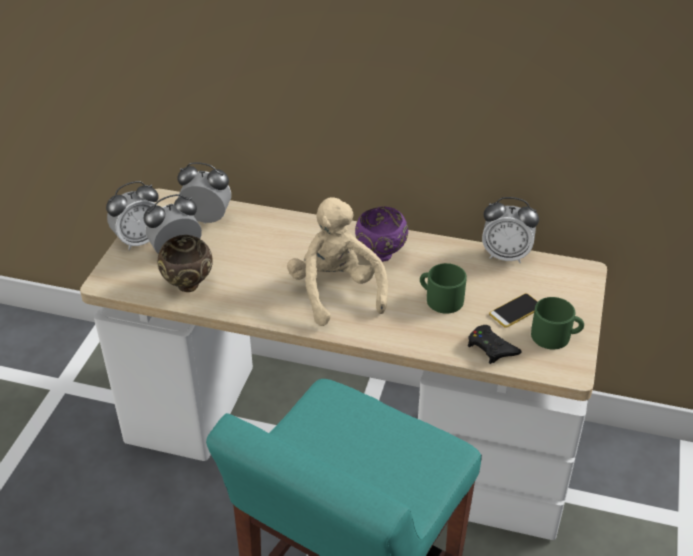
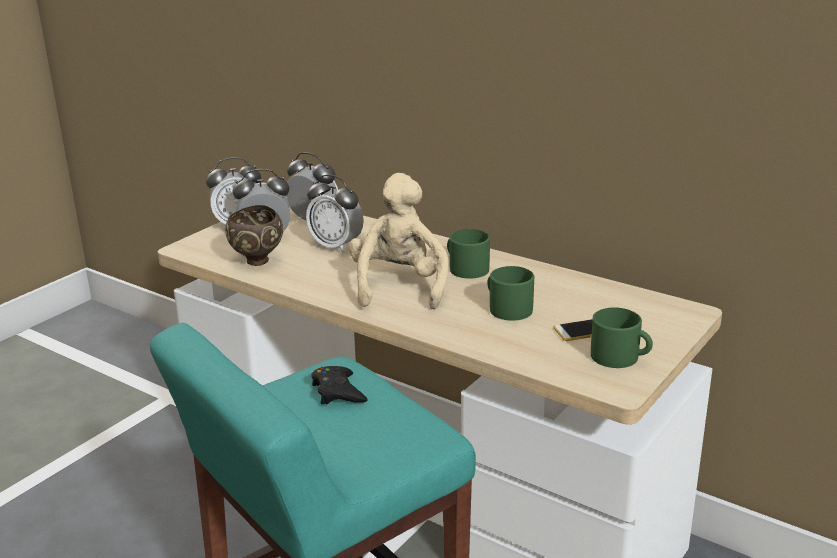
camera: 20 degrees right, 15 degrees down
purple bowl [355,207,408,262] -> green mug [447,229,490,279]
black game controller [468,325,522,364] -> black game controller moved to [311,366,368,405]
alarm clock [482,197,539,263] -> alarm clock moved to [306,175,364,253]

